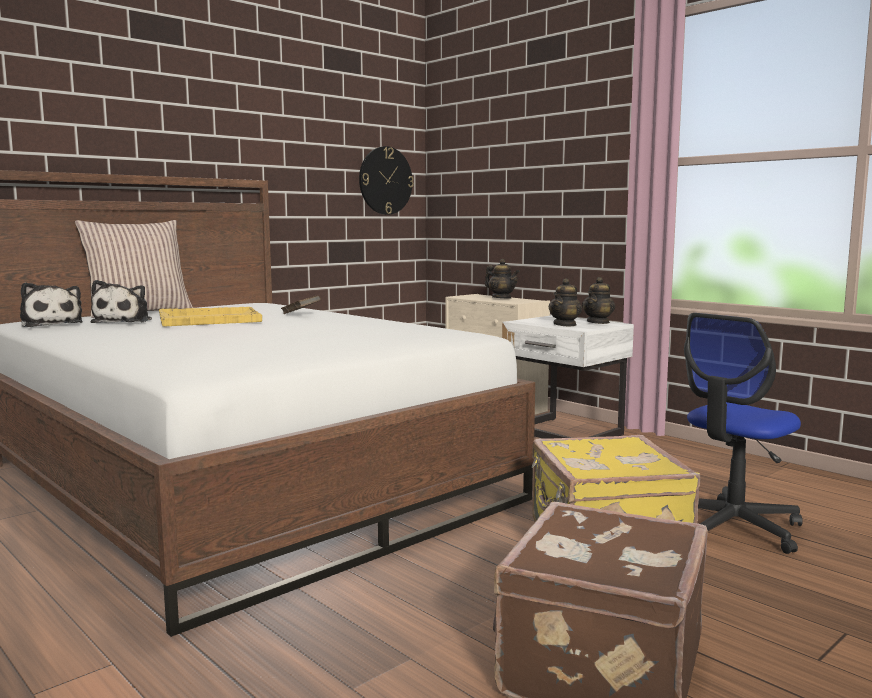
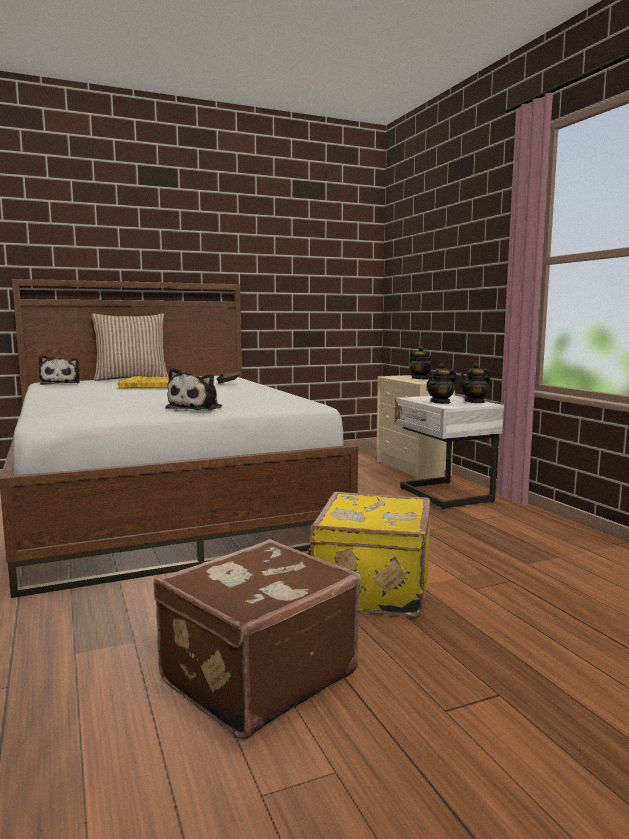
camera: 20 degrees right, 0 degrees up
plush toy [90,280,152,323] -> plush toy moved to [165,368,222,410]
wall clock [359,146,414,215] -> none
office chair [684,313,803,554] -> none

